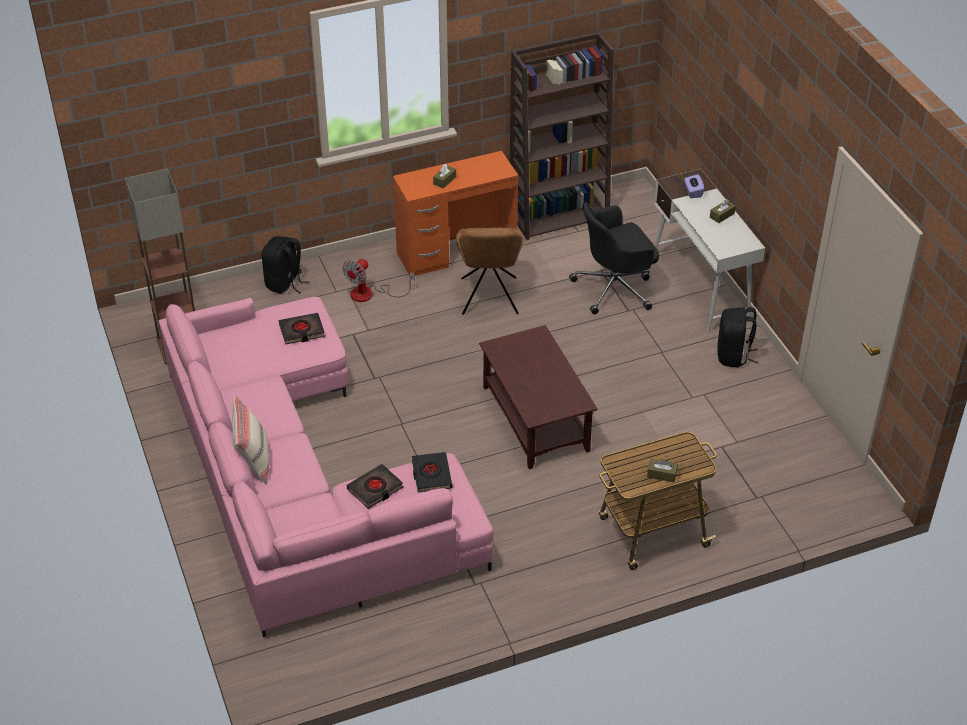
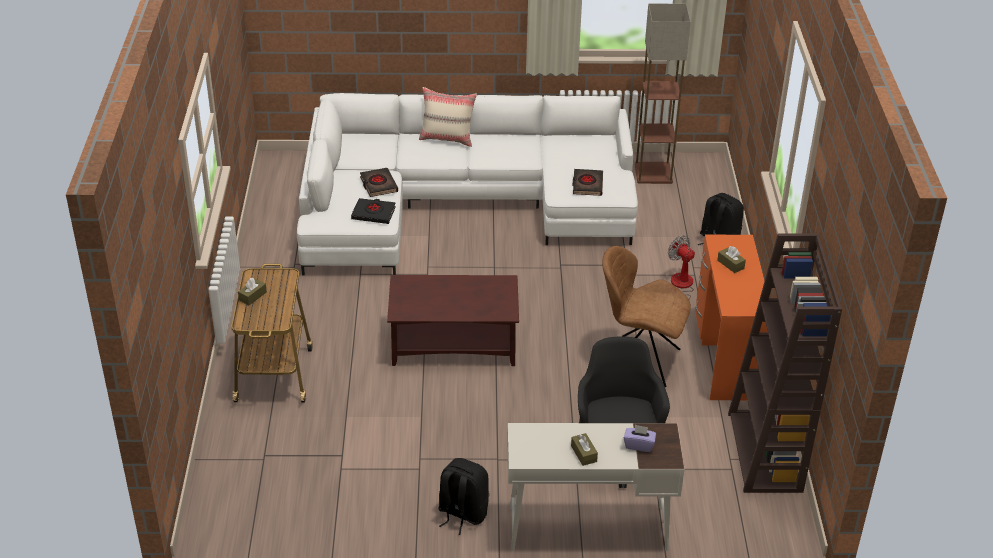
camera: 110 degrees right, 5 degrees down
pink sofa [158,297,493,637] -> white sofa [297,93,638,275]

